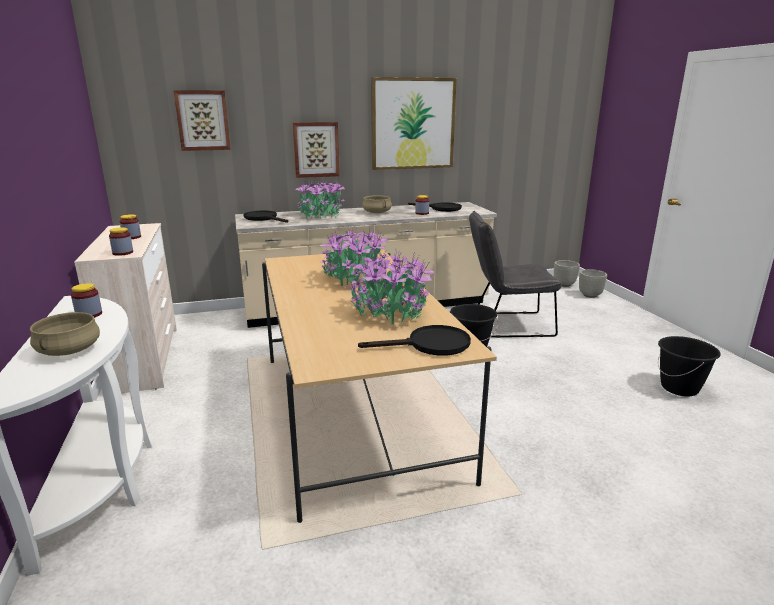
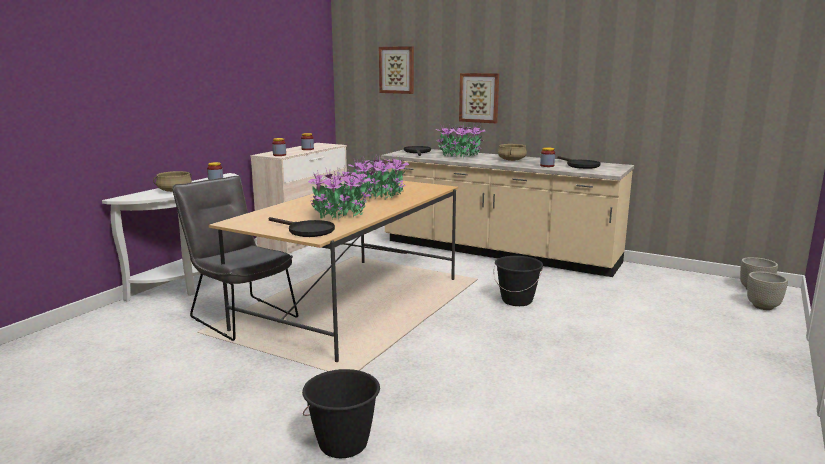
camera: 45 degrees right, 5 degrees down
picture [371,77,457,170] -> none
grey chair [469,211,562,338] -> grey chair moved to [172,176,298,341]
black bucket [658,336,721,396] -> black bucket moved to [302,369,380,458]

